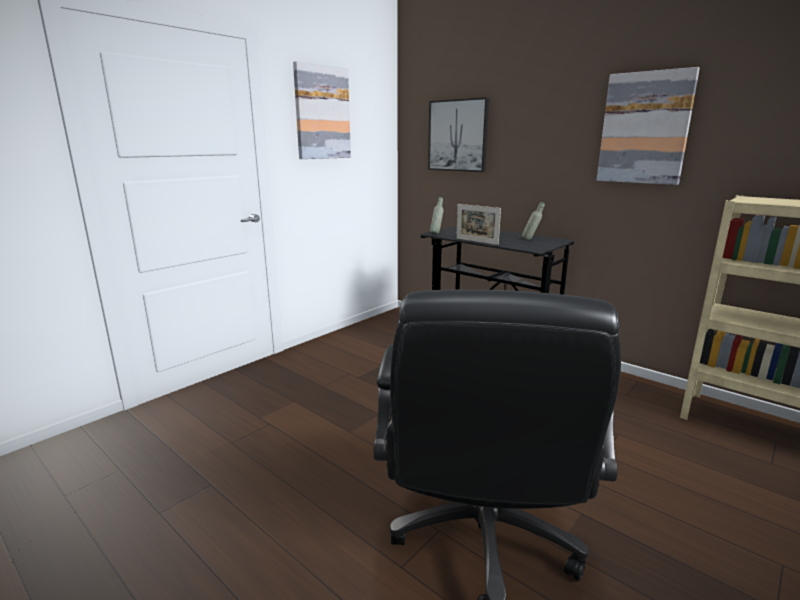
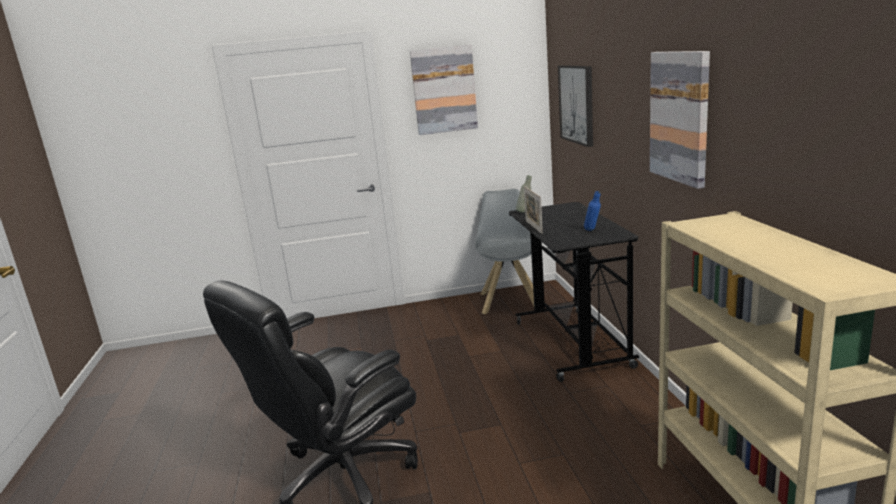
camera: 40 degrees right, 0 degrees up
grey bottle [522,202,545,240] -> blue bottle [584,191,601,231]
none -> grey chair [475,189,534,314]

